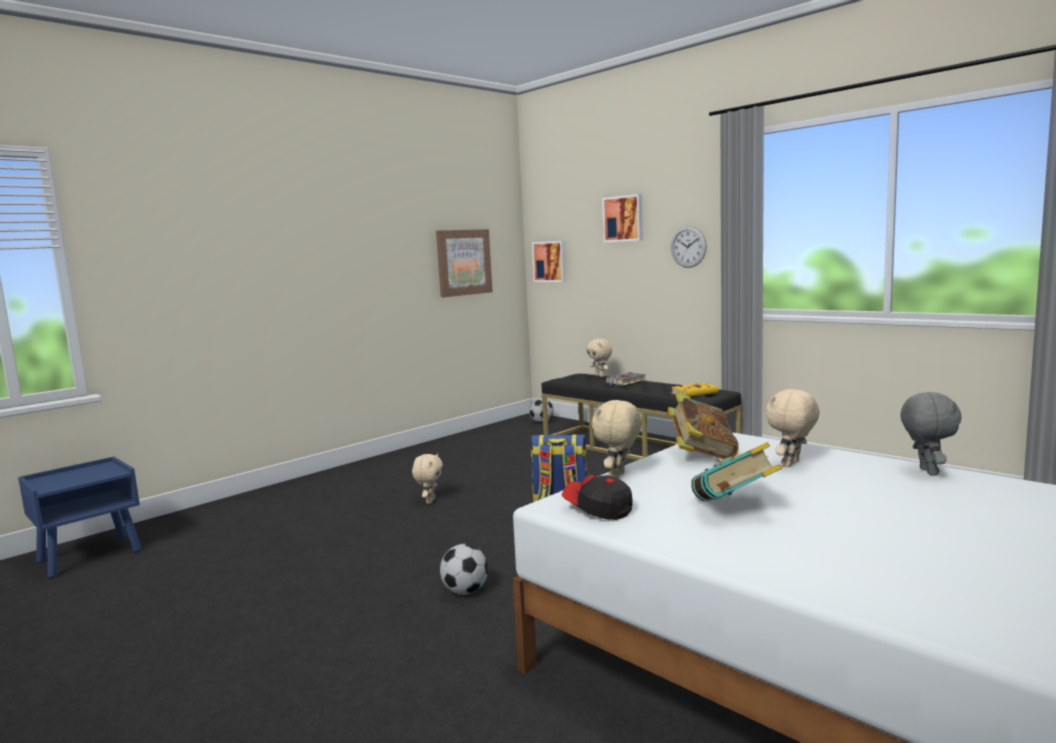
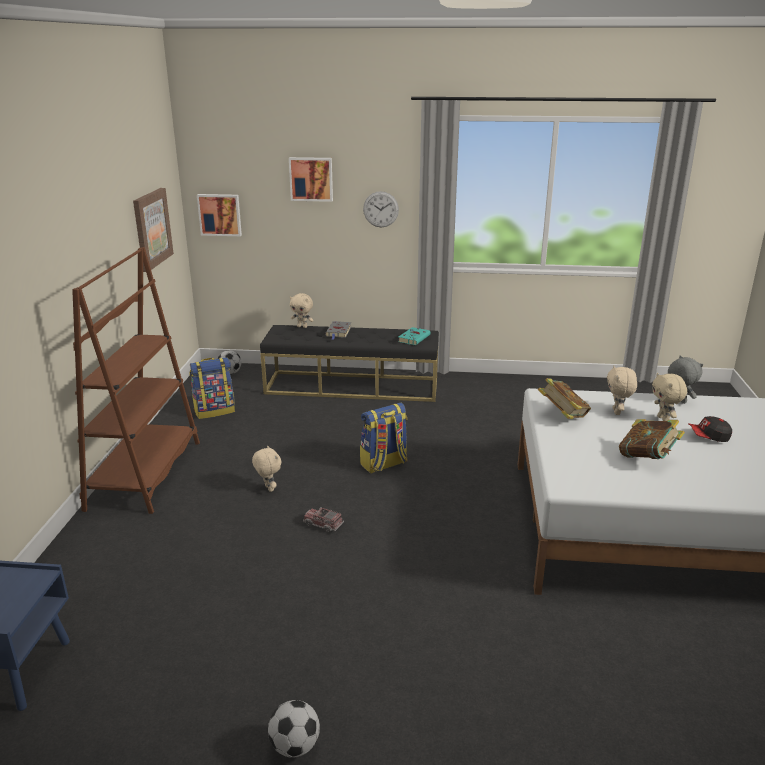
camera: 40 degrees left, 15 degrees up
football [440,544,488,595] -> football moved to [268,700,320,758]
cap [562,475,633,520] -> cap moved to [688,416,732,442]
beige plush toy [592,400,642,478] -> beige plush toy moved to [652,373,687,421]
yellow book [671,383,719,397] -> turquoise book [398,327,431,345]
none -> brown bookcase [72,247,200,514]
none -> backpack [190,357,235,419]
none -> toy truck [303,507,344,533]

